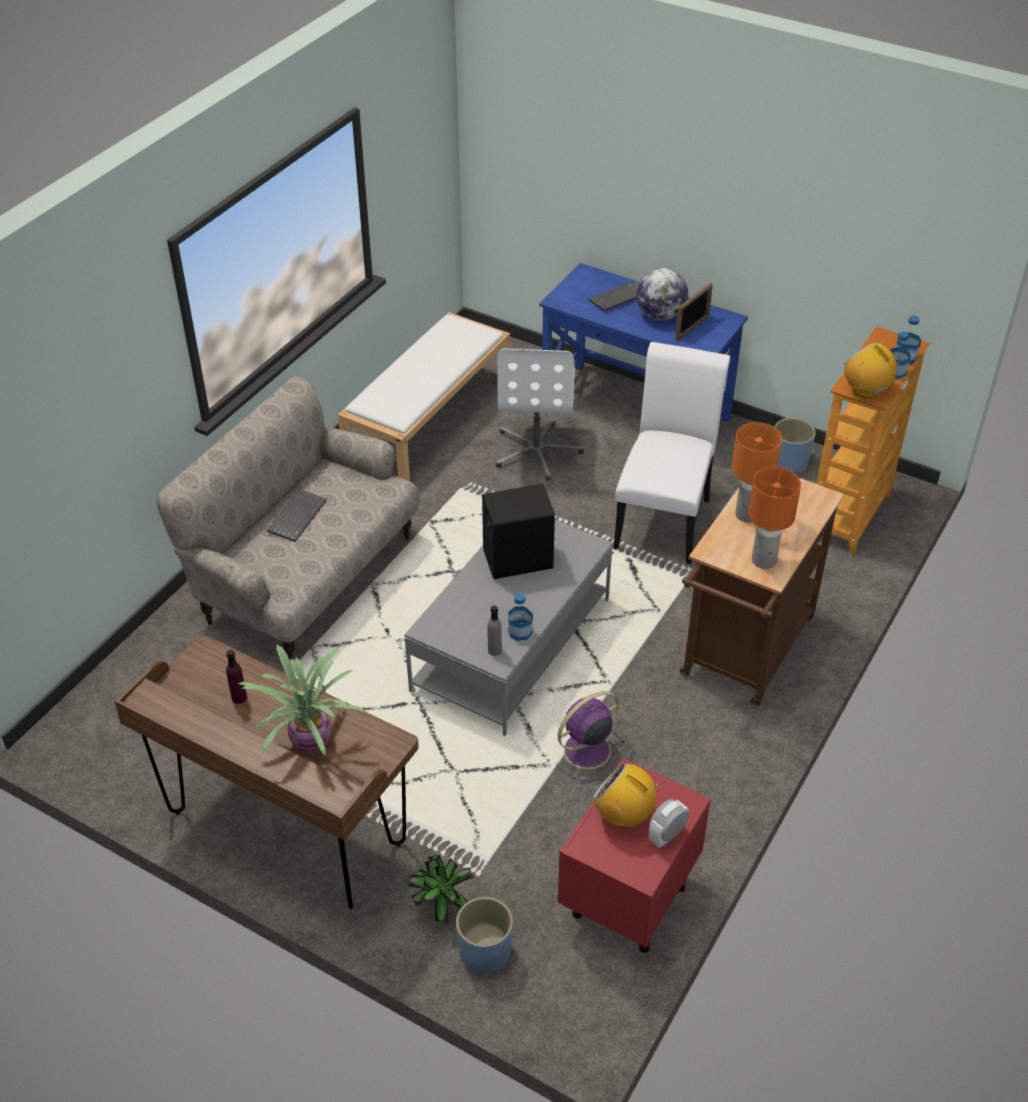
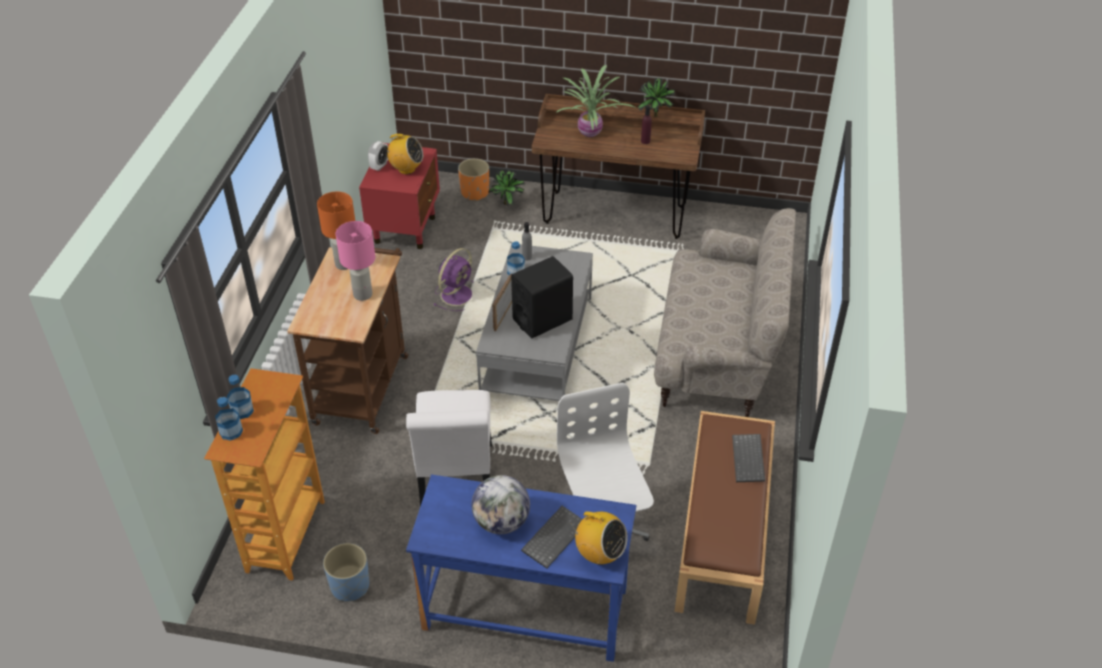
camera: 160 degrees right, 0 degrees up
keyboard [267,489,327,542] -> keyboard moved to [732,434,765,482]
white bench [338,312,510,481] -> brown bench [674,411,775,625]
blue planter [456,897,513,975] -> orange planter [458,158,489,201]
picture frame [675,283,713,341] -> picture frame moved to [492,274,512,331]
orange table lamp [732,422,782,523] -> pink table lamp [335,221,375,301]
radio [844,342,905,398] -> radio moved to [570,512,628,565]
none -> potted plant [638,78,675,117]

